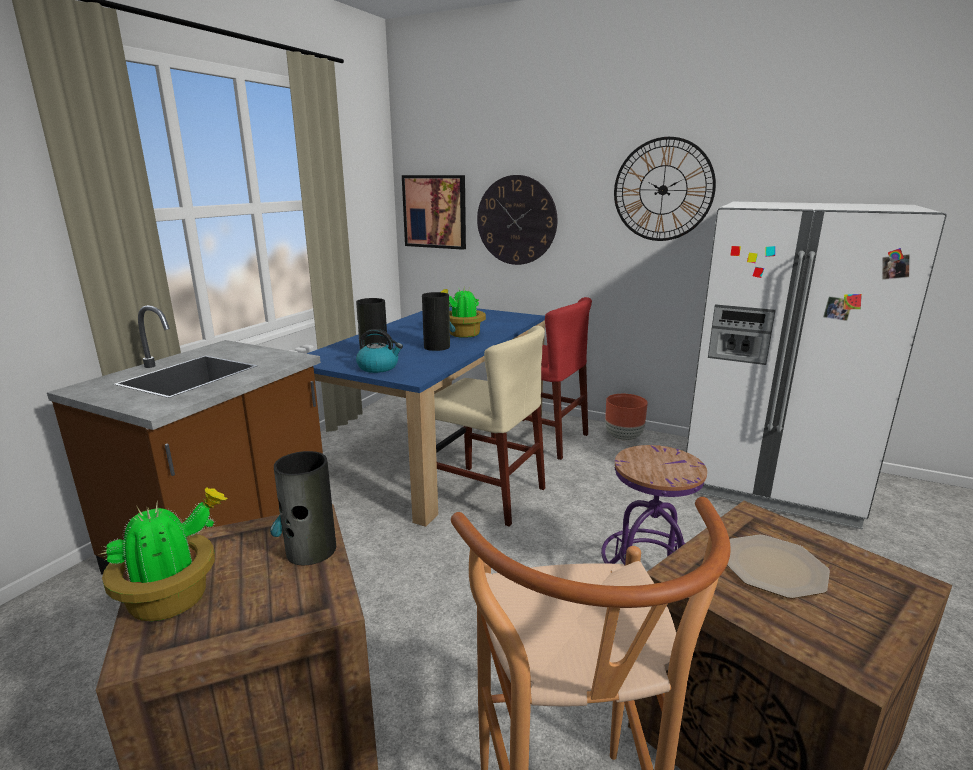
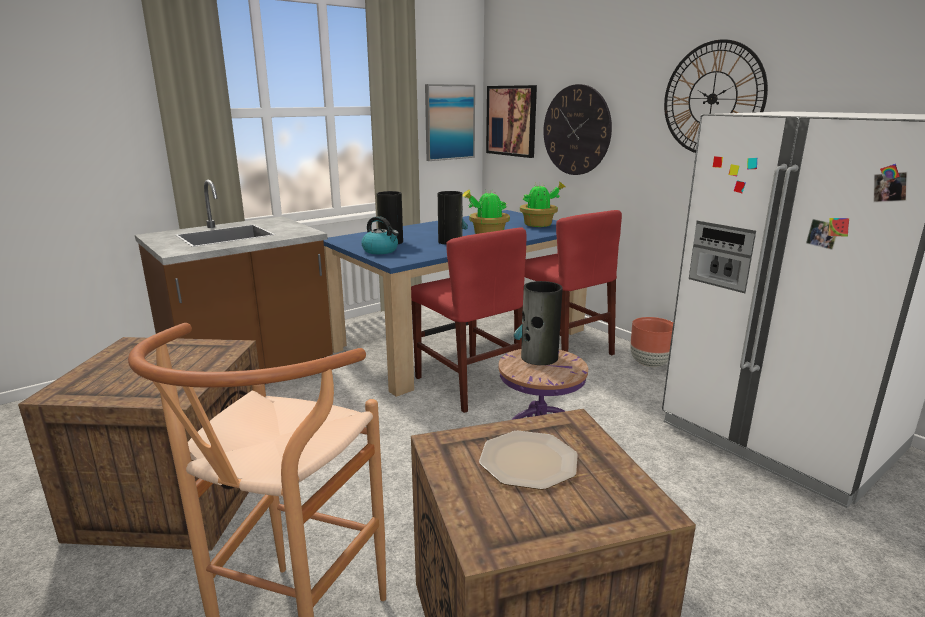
camera: 25 degrees right, 0 degrees up
potted plant [101,487,228,621] -> potted plant moved to [520,182,566,227]
vase [270,451,336,565] -> vase moved to [514,281,562,365]
beige chair [434,325,545,527] -> red chair [411,227,526,413]
none -> picture [425,84,475,161]

